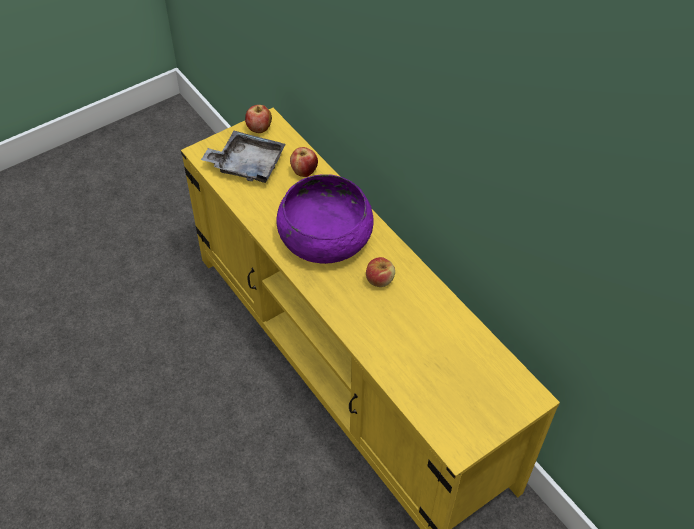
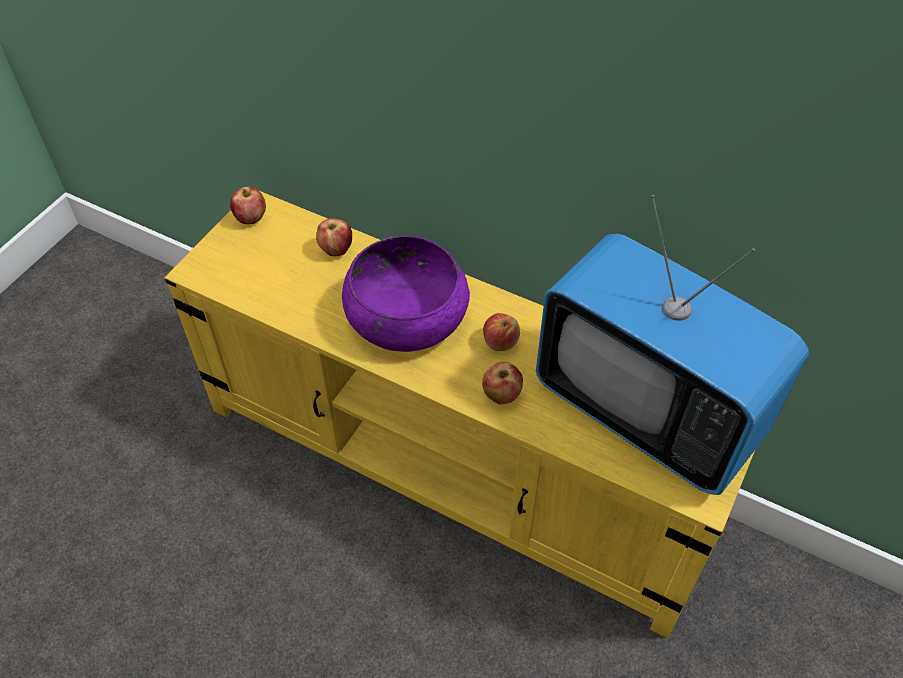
camera: 25 degrees left, 0 degrees up
grey tray [201,131,286,183] -> none
none -> apple [482,362,523,404]
none -> television [536,195,809,495]

